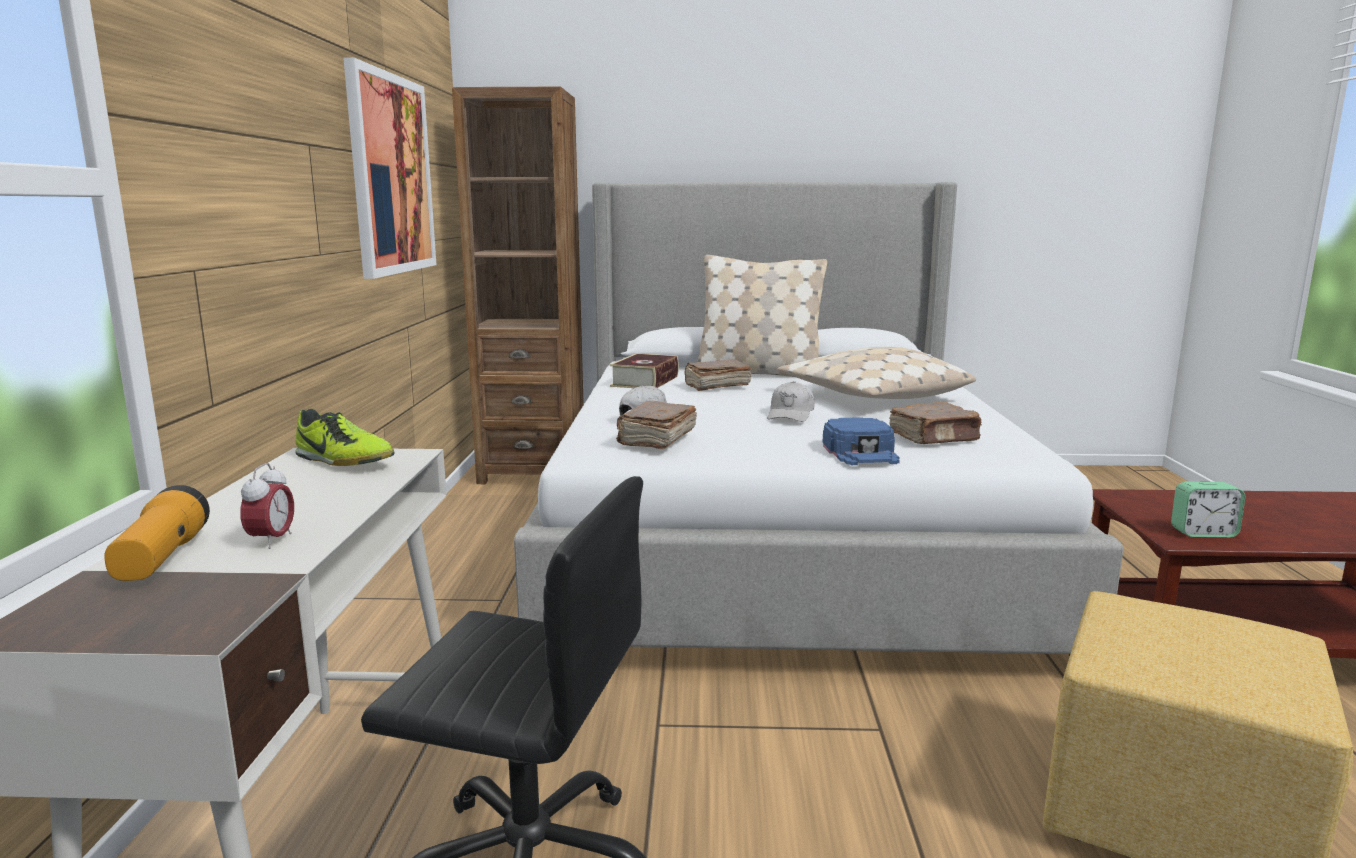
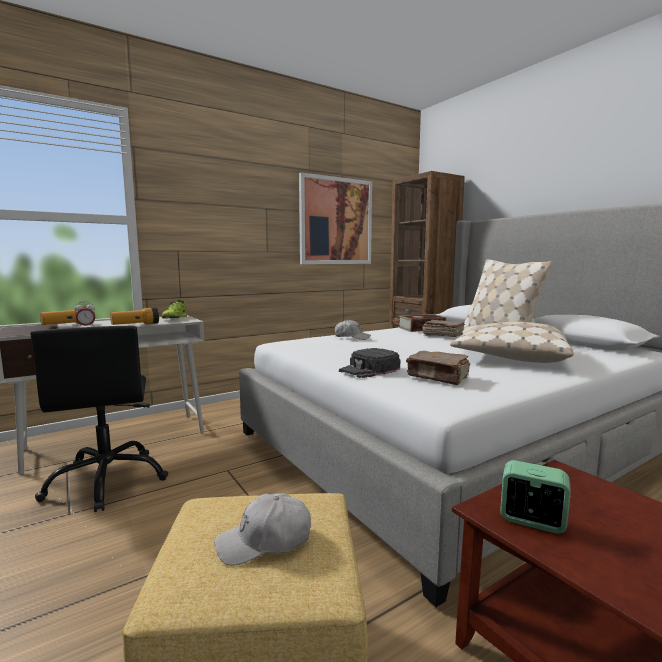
camera: 55 degrees right, 5 degrees down
brown book [616,401,697,449] -> none
white cap [767,381,815,422] -> white cap moved to [214,493,311,566]
blue cap [823,417,900,465] -> black cap [339,348,400,378]
alarm clock [1171,482,1245,538] -> alarm clock turned 150 degrees clockwise [500,460,571,534]
none -> flashlight [110,307,159,325]

